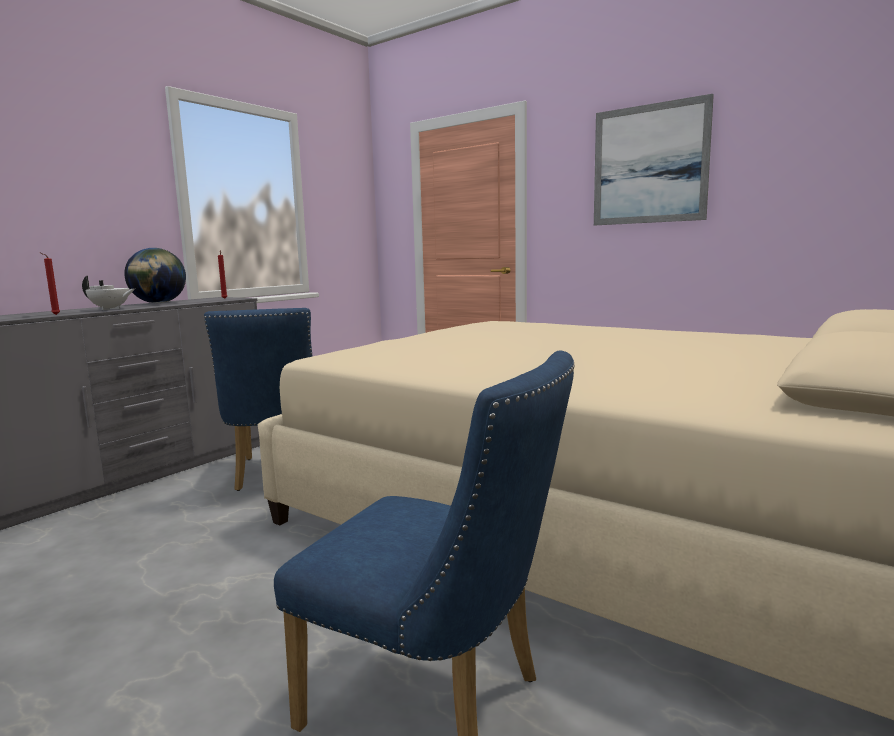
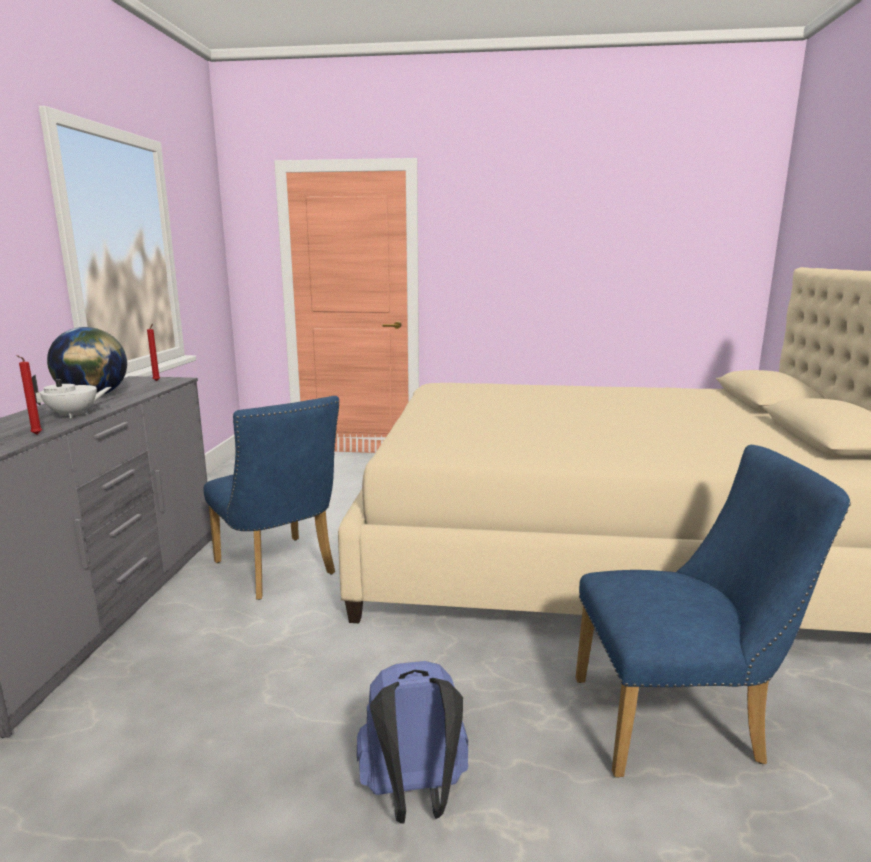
camera: 30 degrees left, 5 degrees up
picture [594,94,714,225] -> none
none -> blue backpack [357,661,468,823]

